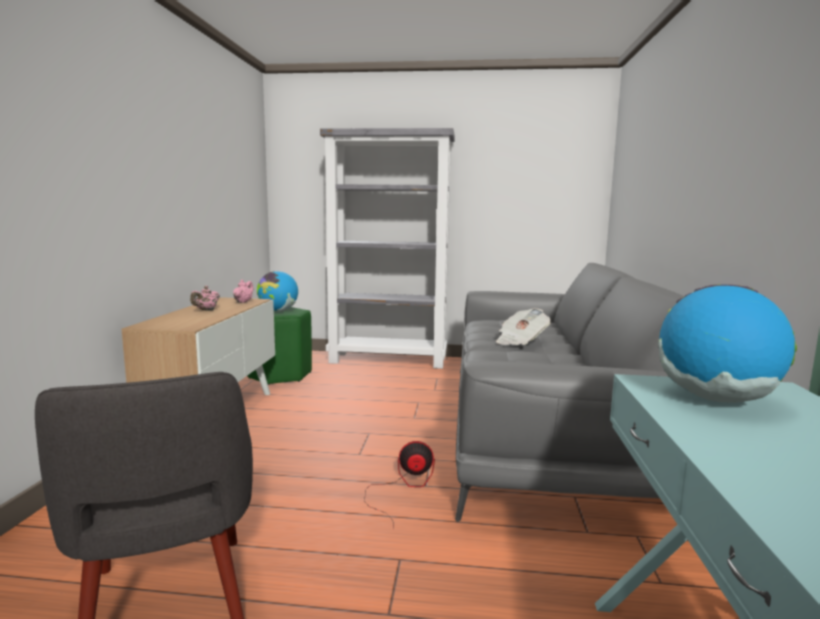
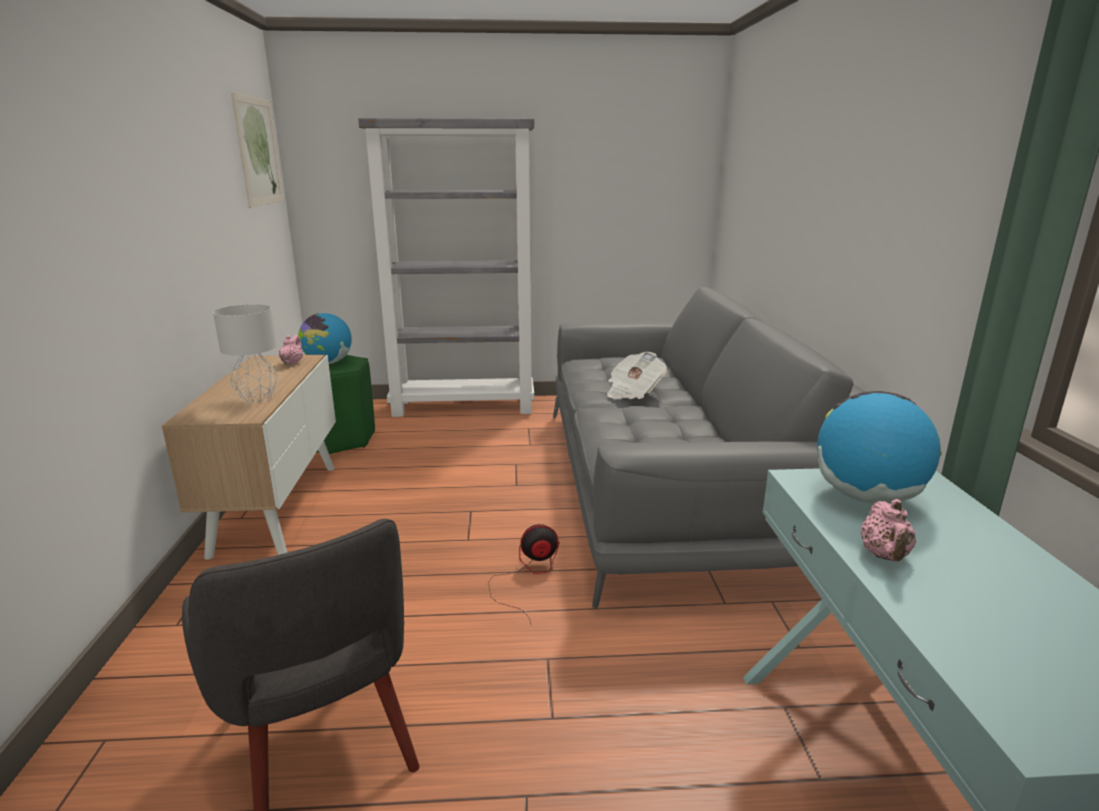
camera: 10 degrees left, 10 degrees up
pink teapot [190,286,220,311] -> pink teapot moved to [861,499,916,562]
none -> grey table lamp [213,304,277,403]
none -> picture [231,92,284,208]

